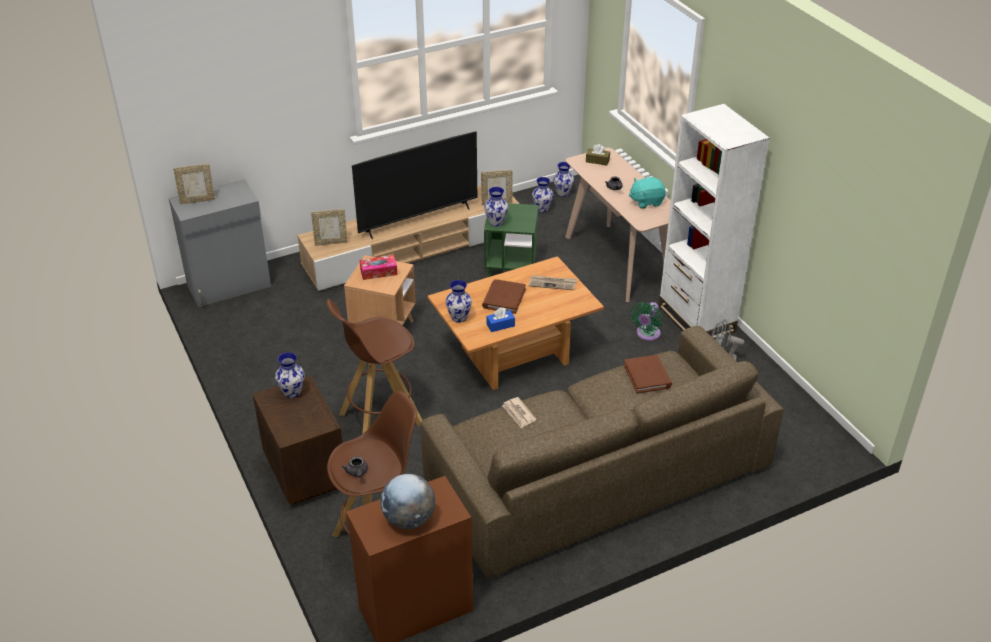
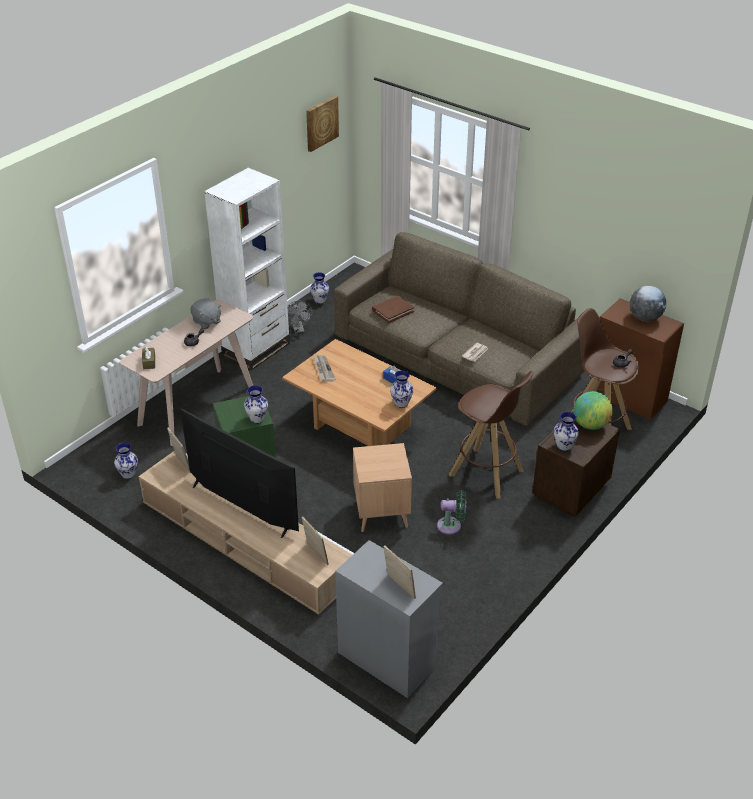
camera: 115 degrees left, 0 degrees up
tissue box [360,255,397,280] -> none
brown book [482,279,526,314] -> none
vase [553,162,574,197] -> vase moved to [310,272,329,304]
turquoise plush toy [629,177,666,209] -> grey plush toy [190,299,221,329]
green fan [631,302,662,341] -> green fan moved to [437,490,466,535]
none -> picture [306,96,339,152]
none -> globe [573,391,613,430]

